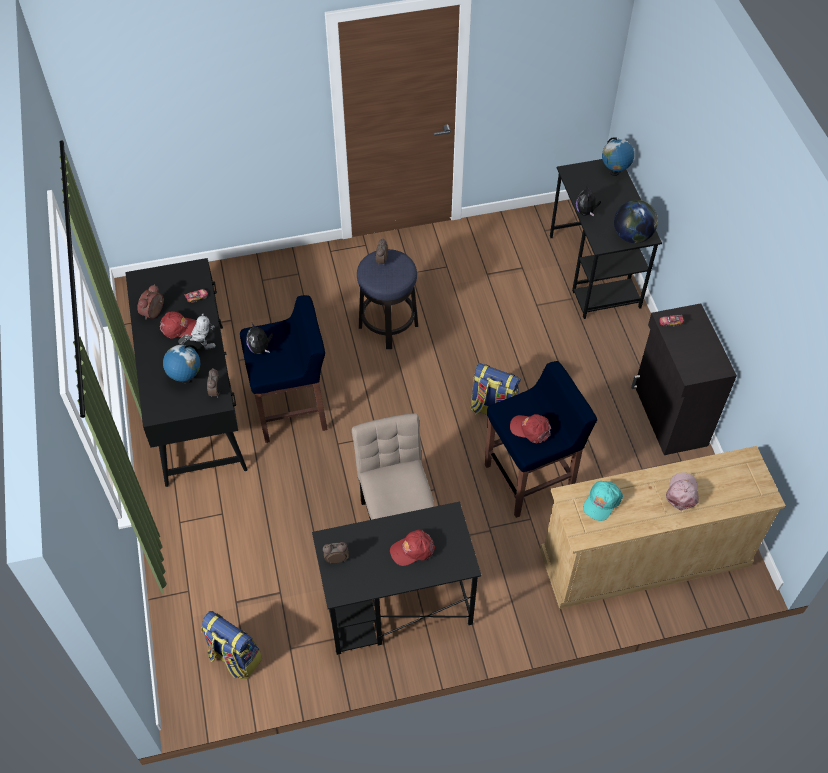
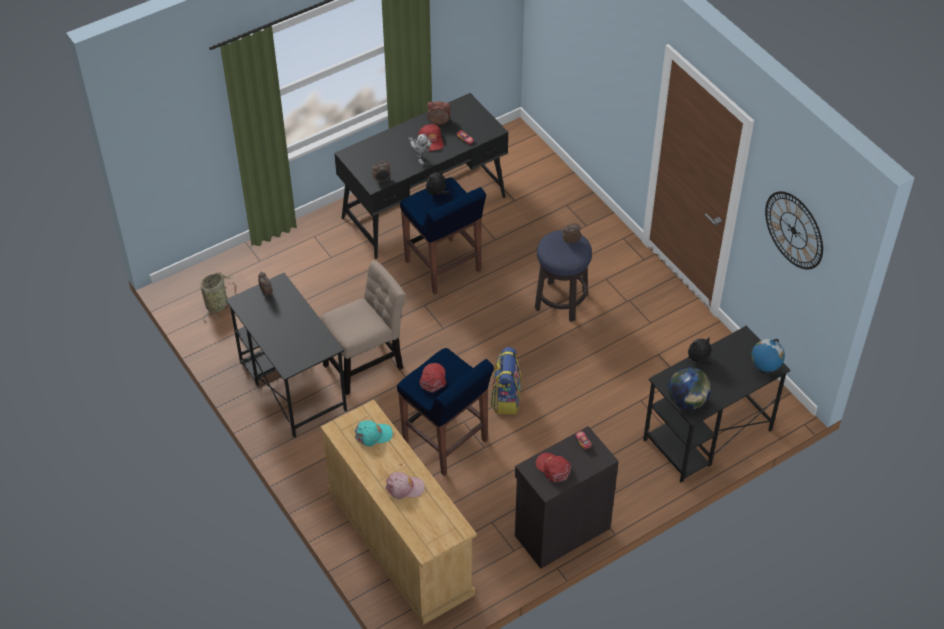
camera: 70 degrees right, 5 degrees down
globe [163,345,200,383] -> none
backpack [201,611,262,679] -> basket [201,272,233,322]
red cap [390,530,435,566] -> red cap moved to [536,453,571,482]
turquoise cap [583,481,623,521] -> turquoise cap turned 150 degrees clockwise [354,421,393,447]
none -> wall clock [765,191,823,270]

